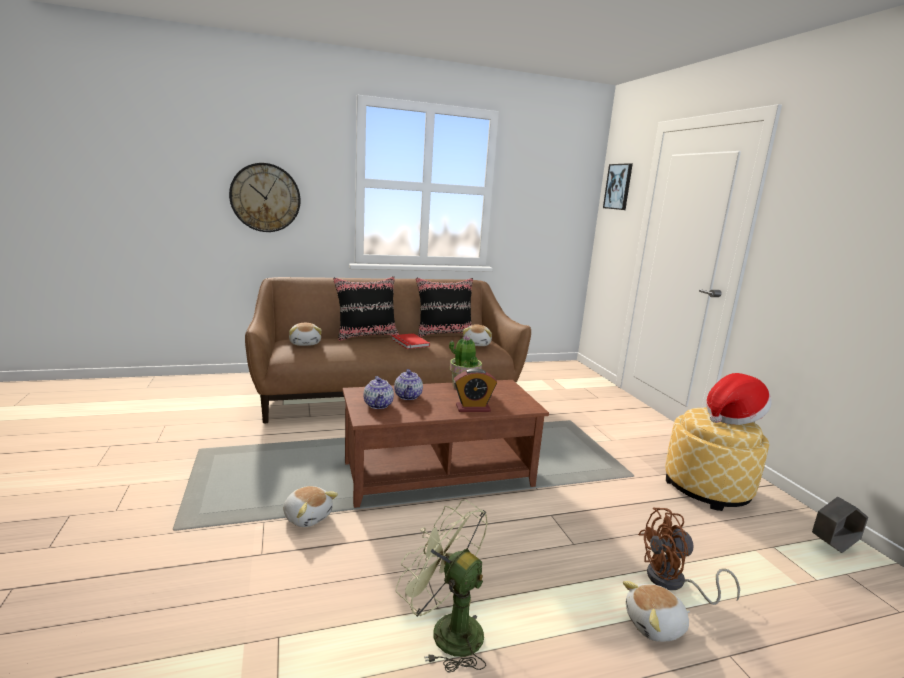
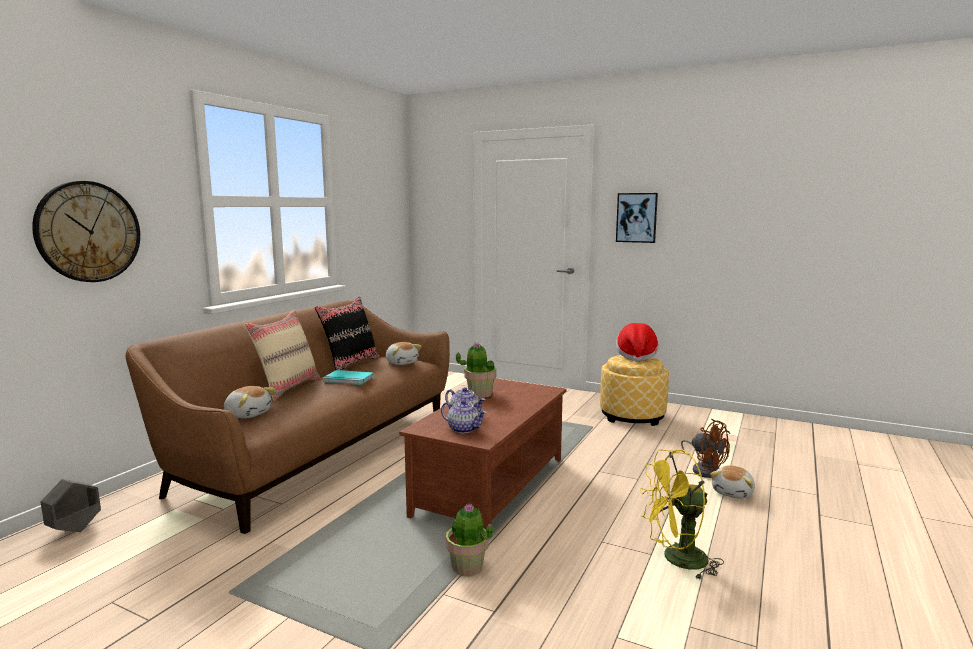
camera: 45 degrees left, 5 degrees down
plush toy [283,486,338,527] -> potted plant [446,503,493,576]
black pillow [333,276,399,341] -> beige pillow [244,310,320,401]
red book [392,333,430,349] -> turquoise book [323,370,374,385]
green fan [396,499,488,673] -> yellow fan [640,449,724,581]
alarm clock [454,368,497,412] -> none
picture [603,163,633,210] -> picture moved to [616,193,658,243]
brown fan [638,508,740,605] -> brown fan turned 75 degrees counterclockwise [681,418,730,478]
grey planter [812,497,868,553] -> grey planter moved to [41,479,101,532]

